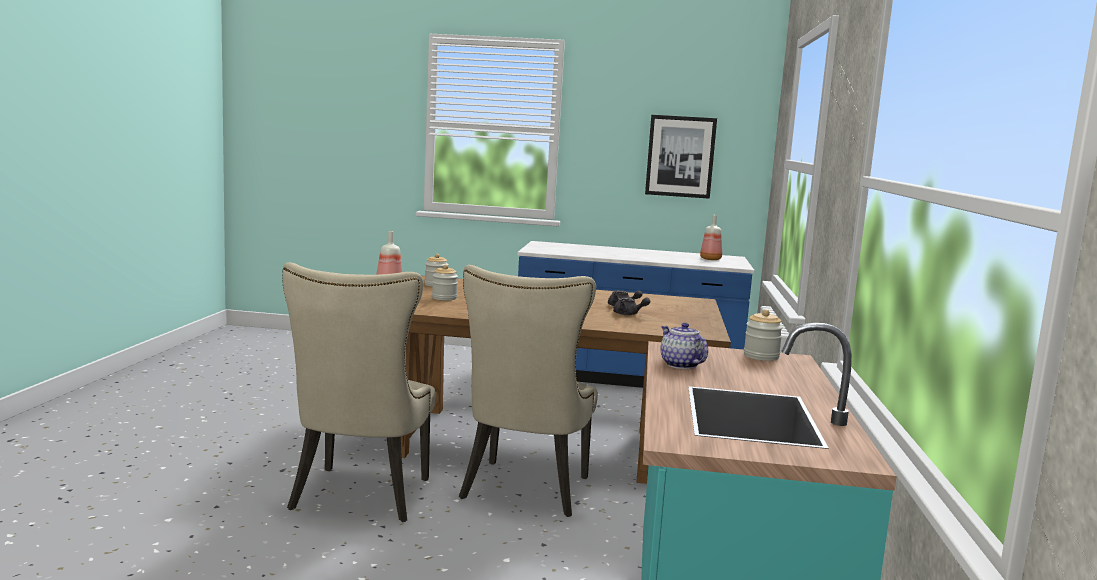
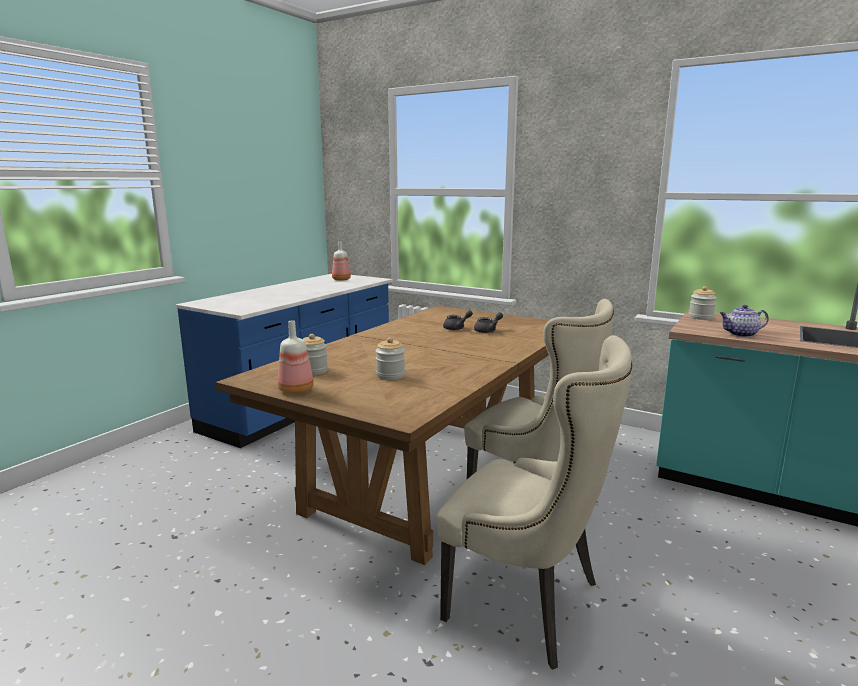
camera: 65 degrees left, 5 degrees up
picture [645,115,717,199] -> none

